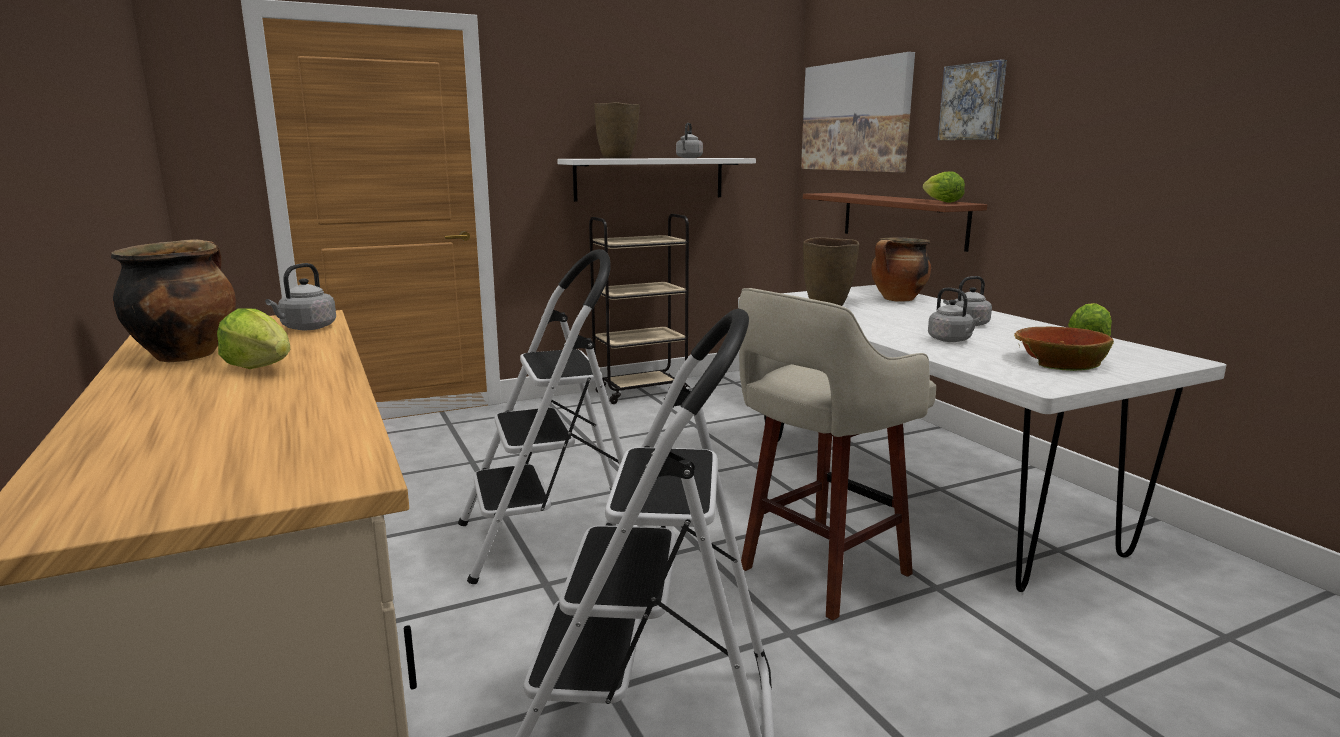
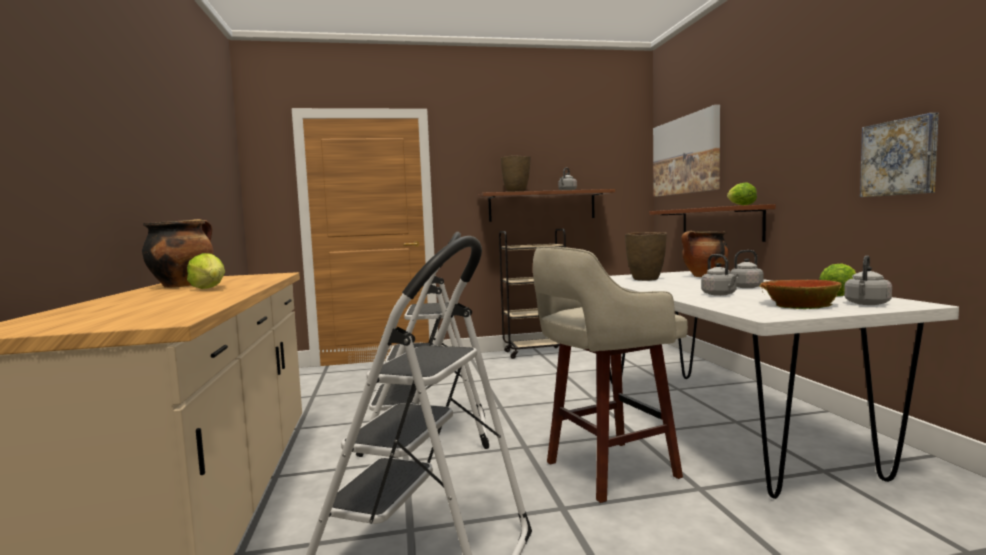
camera: 15 degrees right, 10 degrees down
grey kettle [265,263,336,330] -> grey kettle moved to [844,255,892,305]
white shelf [557,158,756,202] -> brown shelf [478,189,615,222]
picture [938,60,1007,140] -> picture moved to [860,113,939,197]

